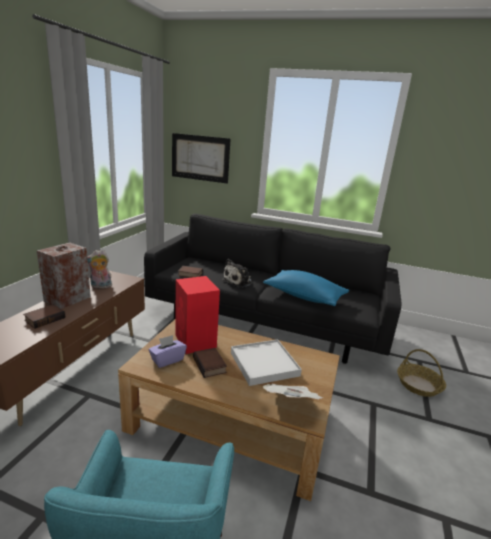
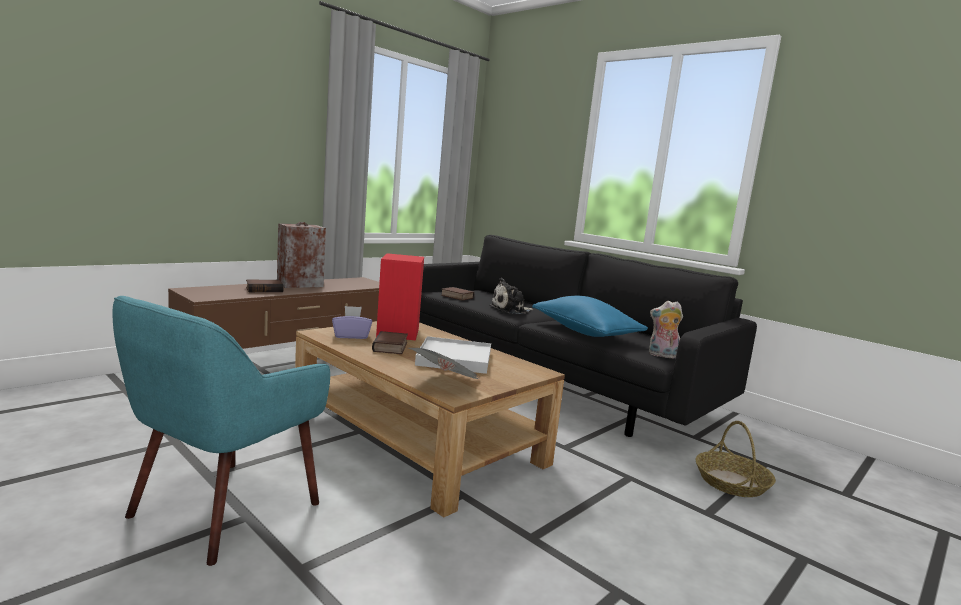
camera: 25 degrees right, 10 degrees down
plush toy [87,250,112,288] -> plush toy moved to [649,301,683,358]
picture [172,133,230,184] -> none

